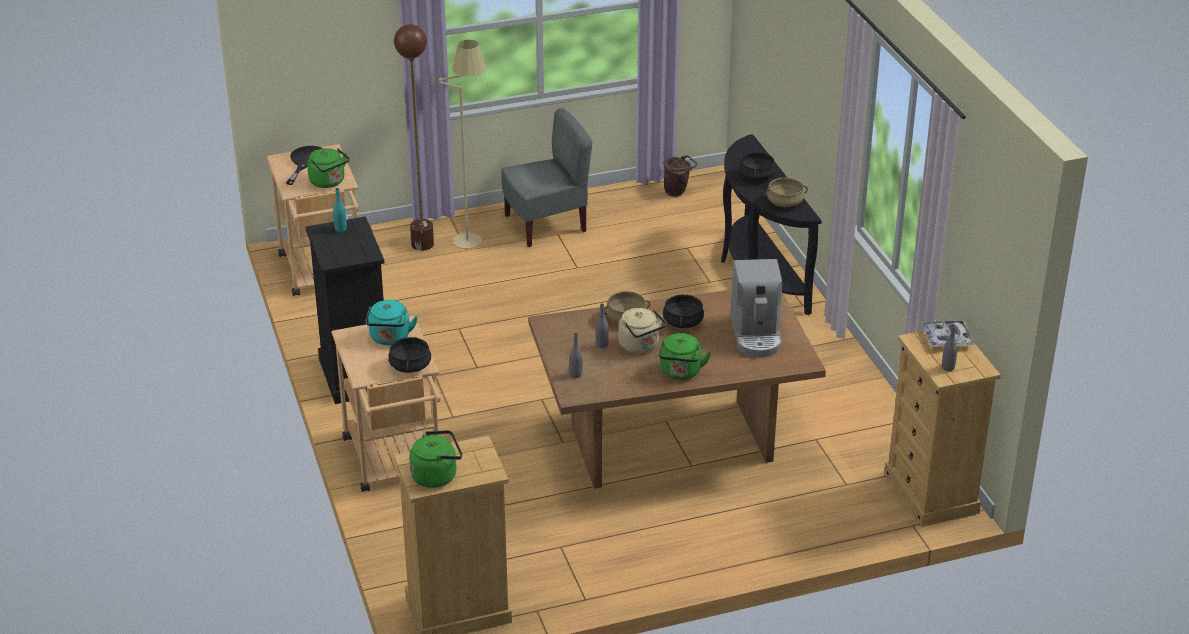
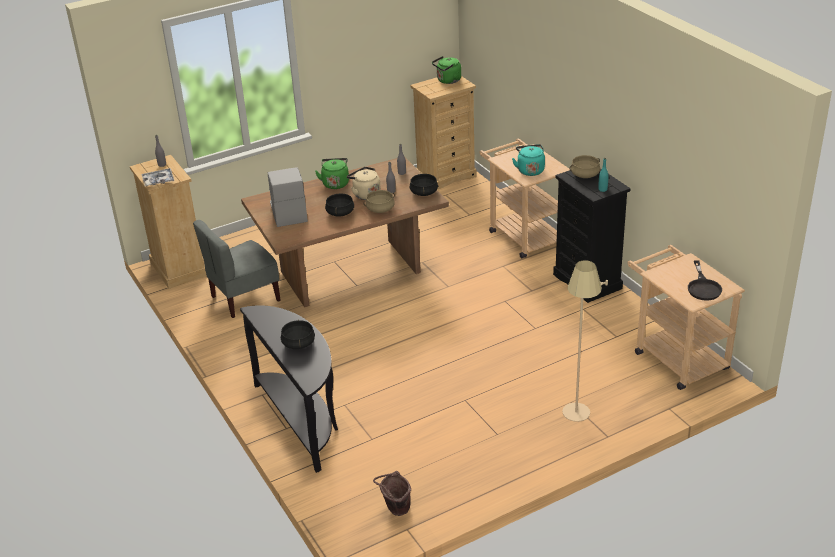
camera: 170 degrees right, 0 degrees up
green kettle [307,148,350,188] -> none
black cooking pot [388,337,431,373] -> black cooking pot moved to [410,174,438,196]
brown floor lamp [394,24,434,251] -> none
grey chair [501,108,592,247] -> grey chair moved to [193,220,281,318]
beige cooking pot [765,178,808,207] -> beige cooking pot moved to [569,155,600,178]

